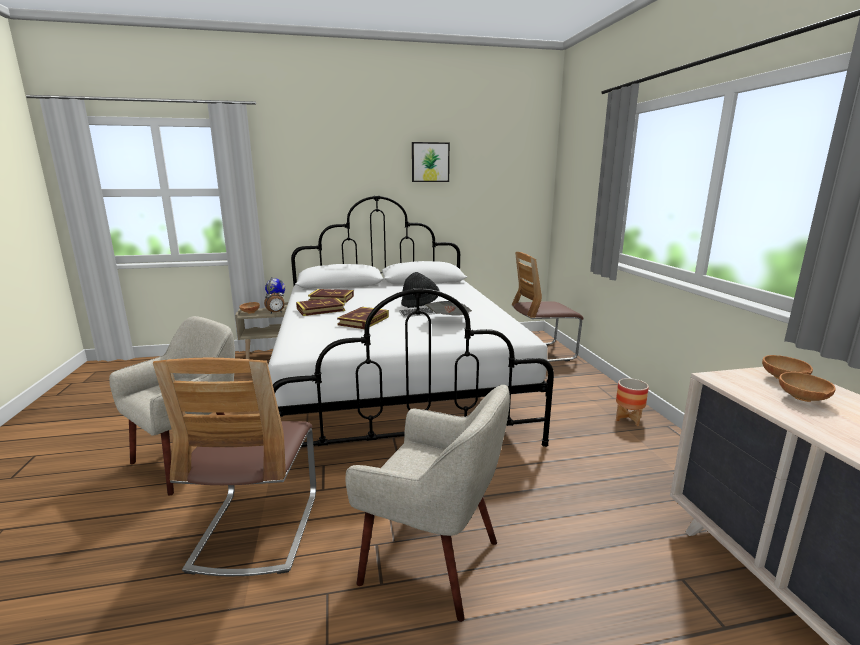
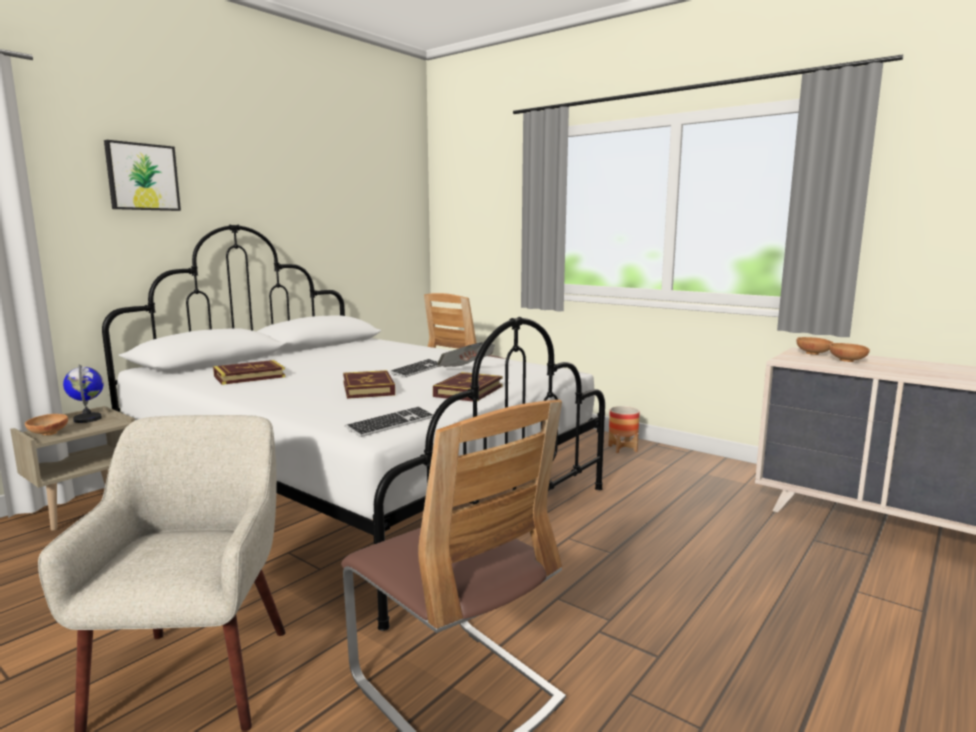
camera: 40 degrees left, 5 degrees down
alarm clock [264,288,284,313] -> none
book [296,298,345,316] -> book moved to [433,372,502,402]
beige armchair [345,385,510,622] -> none
black hat [401,272,440,308] -> none
picture [412,142,450,182] -> picture moved to [104,140,181,211]
none -> keyboard [345,406,433,437]

